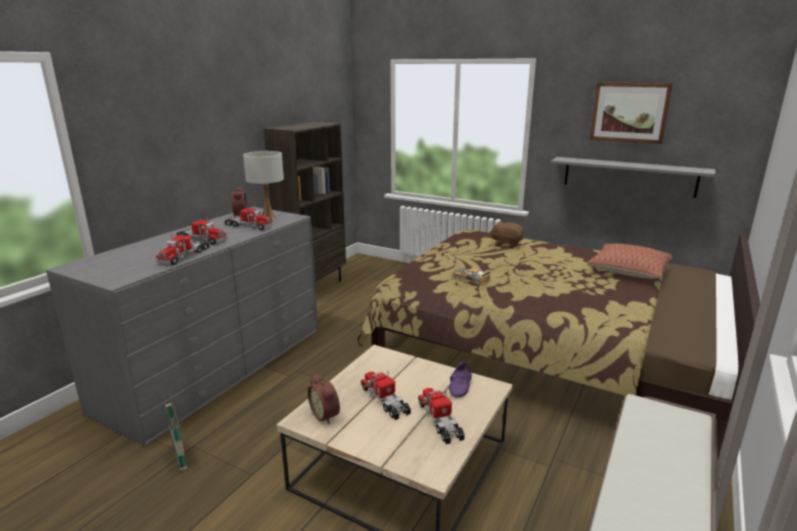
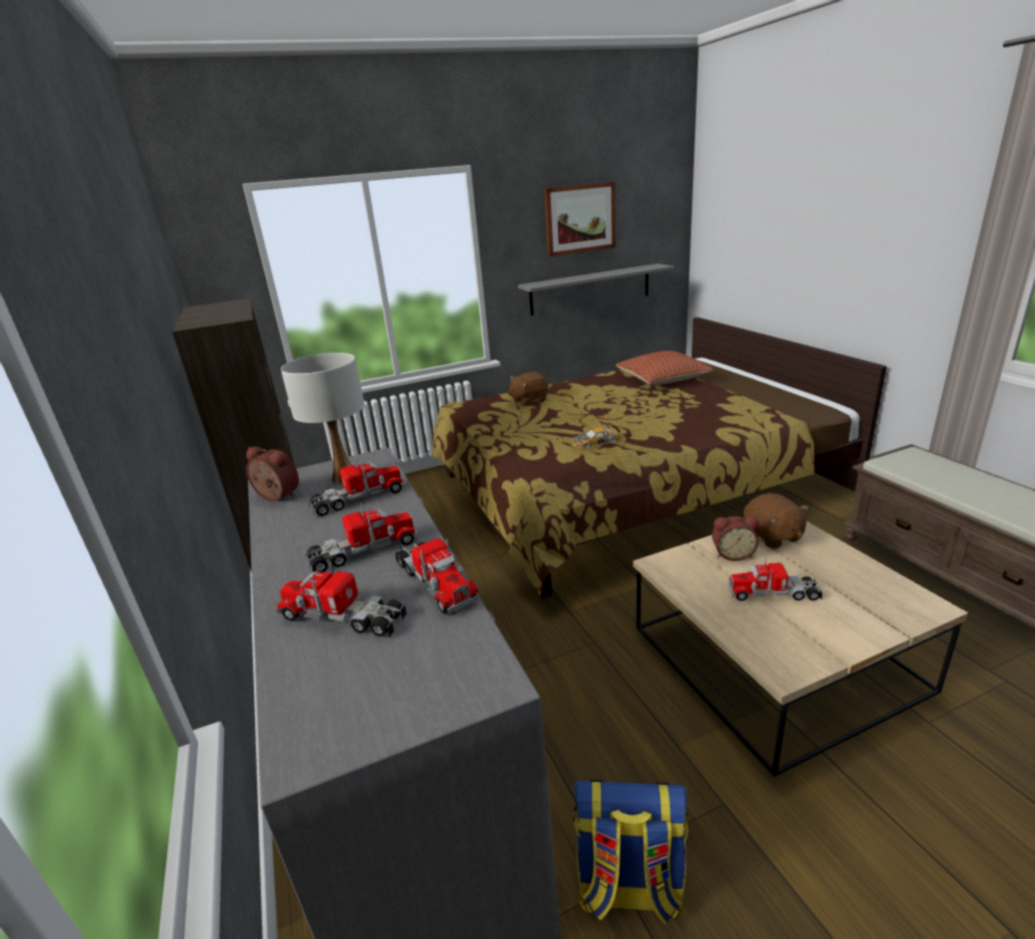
camera: 50 degrees left, 5 degrees up
basket [165,395,187,471] -> backpack [573,779,689,925]
alarm clock [308,374,340,424] -> alarm clock moved to [712,516,759,561]
toy truck [418,388,465,445] -> toy truck moved to [276,562,407,638]
purple shoe [449,361,472,398] -> brown plush toy [744,493,809,549]

